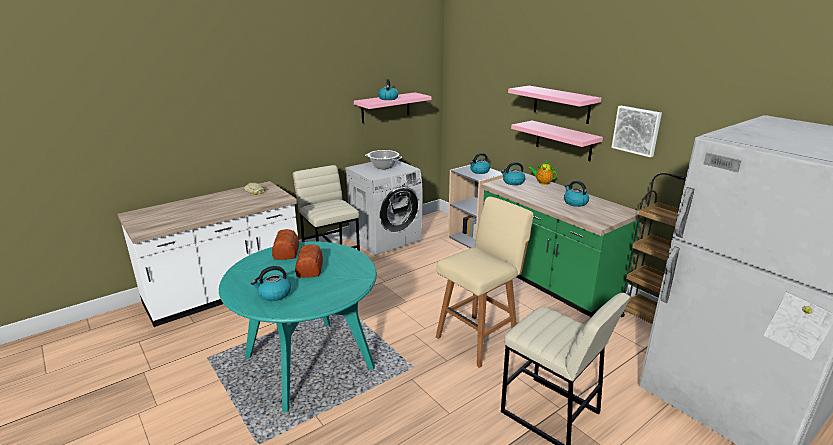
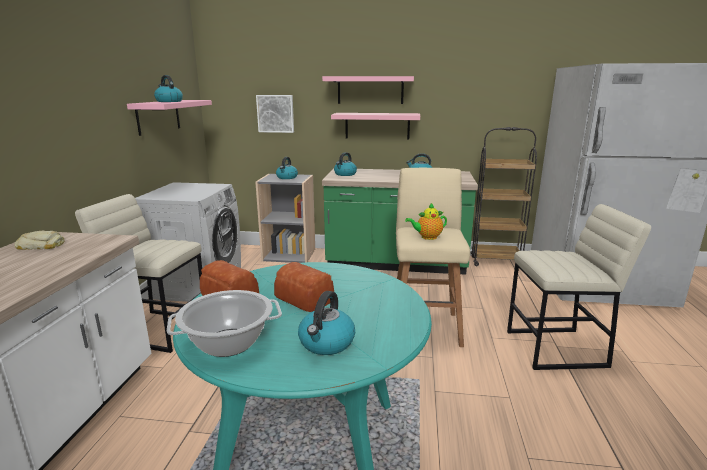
camera: 45 degrees left, 5 degrees down
cooking pot [365,150,402,169] -> cooking pot moved to [167,290,282,357]
teapot [528,160,557,185] -> teapot moved to [405,203,447,240]
picture [611,106,662,157] -> picture moved to [256,95,294,133]

